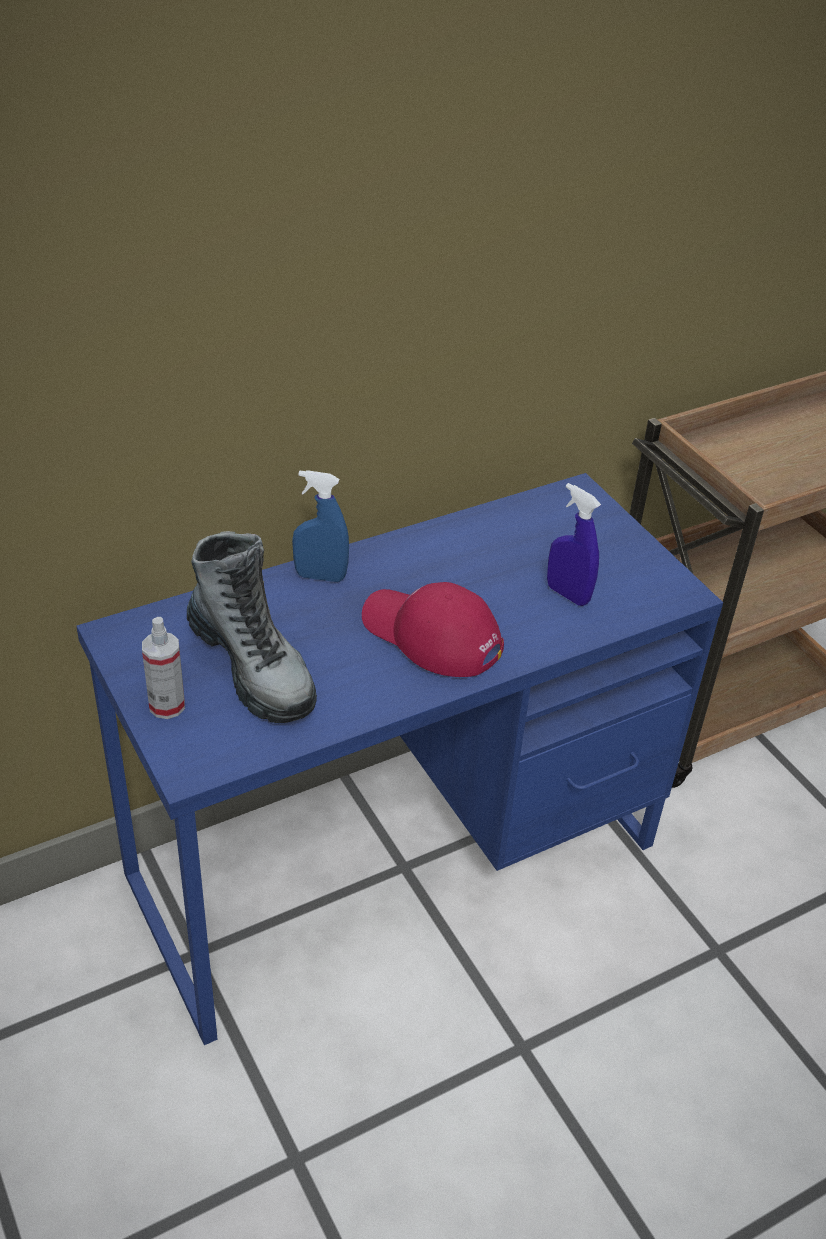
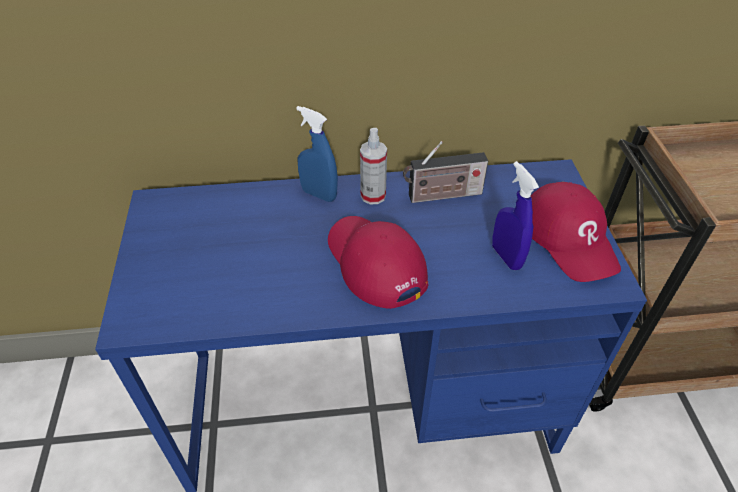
camera: 25 degrees right, 5 degrees up
spray bottle [142,617,185,719] -> spray bottle moved to [360,128,387,205]
boot [187,531,317,723] -> none
none -> radio [403,141,488,203]
none -> red cap [531,182,621,282]

